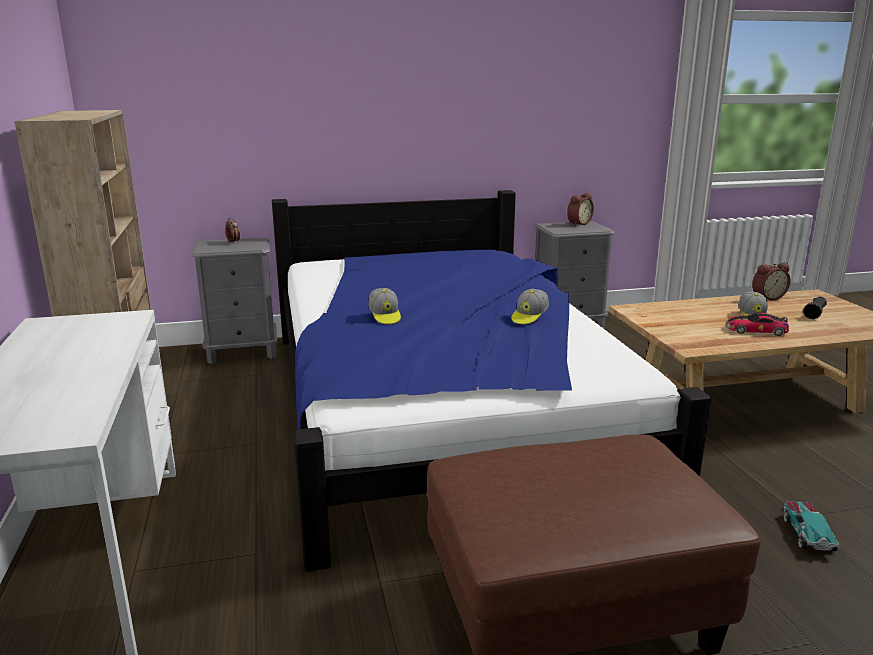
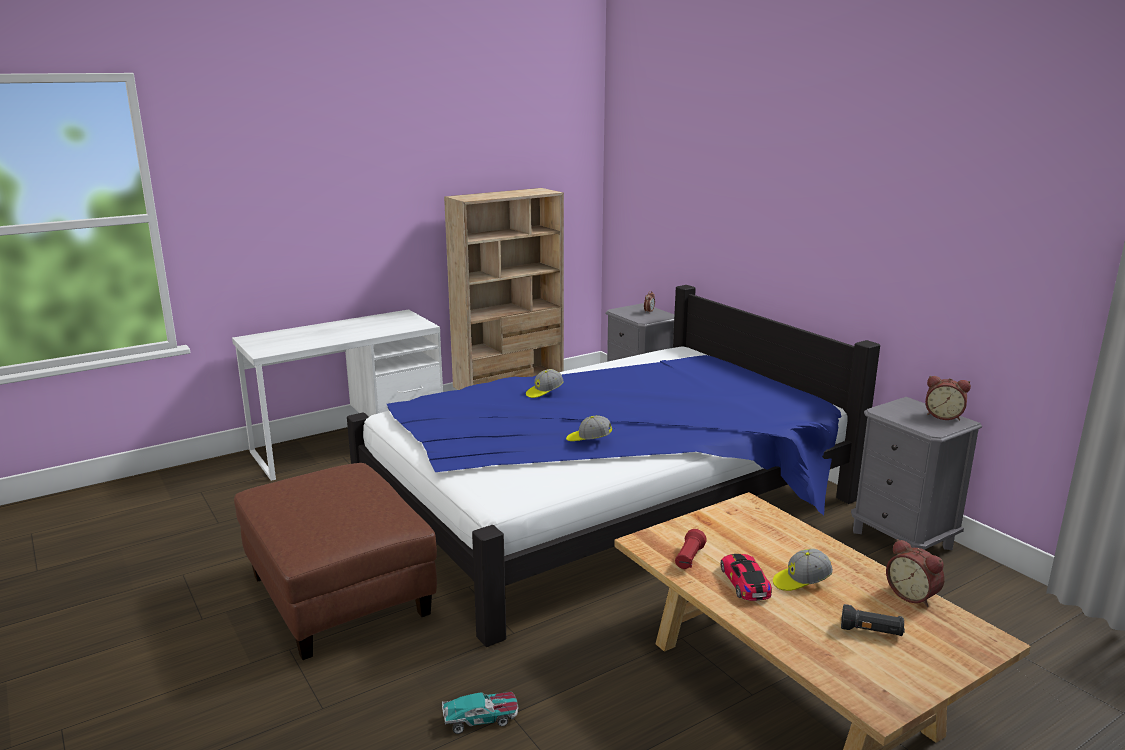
camera: 70 degrees right, 0 degrees up
none -> red flashlight [675,529,707,569]

